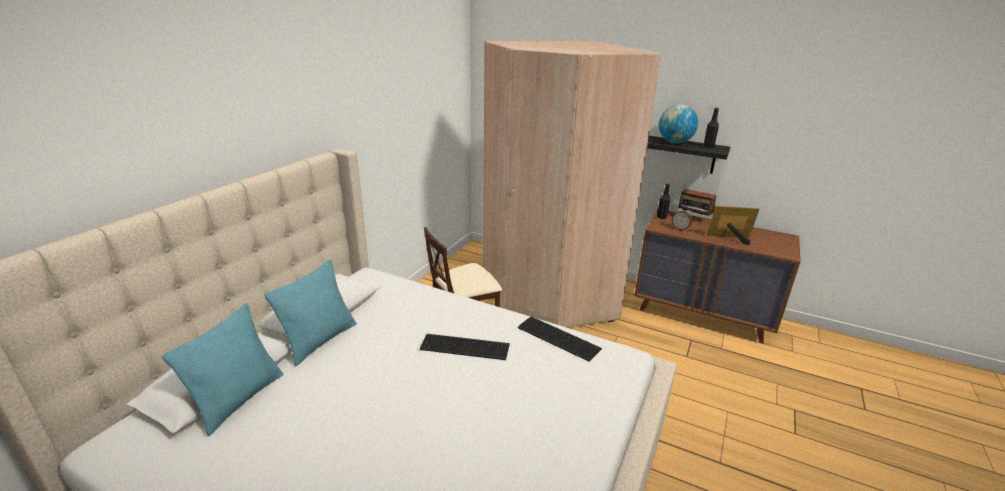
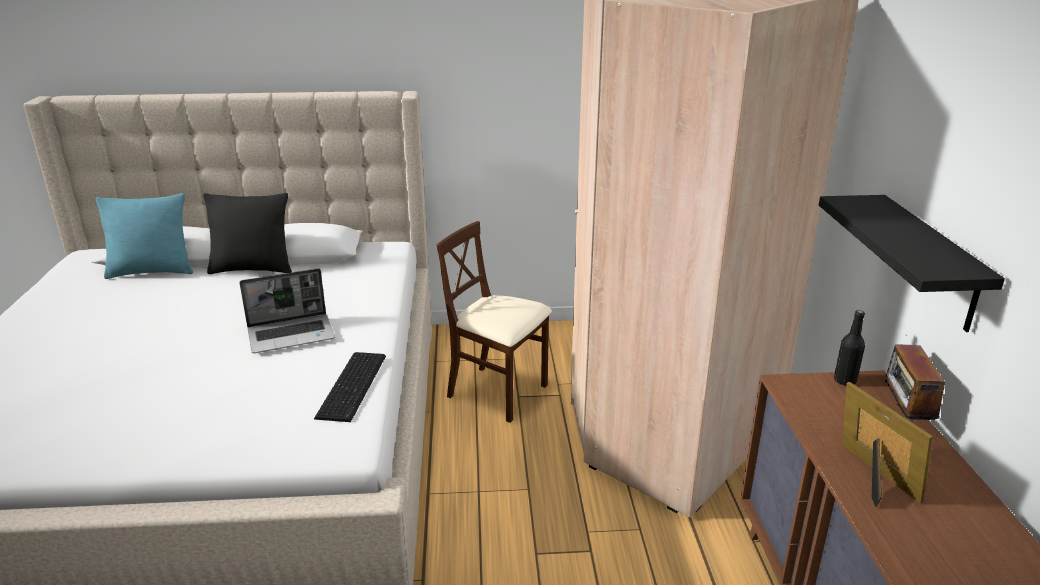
camera: 60 degrees right, 0 degrees up
turquoise pillow [264,259,357,366] -> black pillow [203,193,292,274]
keyboard [420,334,510,360] -> laptop [239,268,335,353]
globe [659,105,698,143] -> none
alarm clock [672,205,692,231] -> none
black bottle [703,108,719,148] -> none

